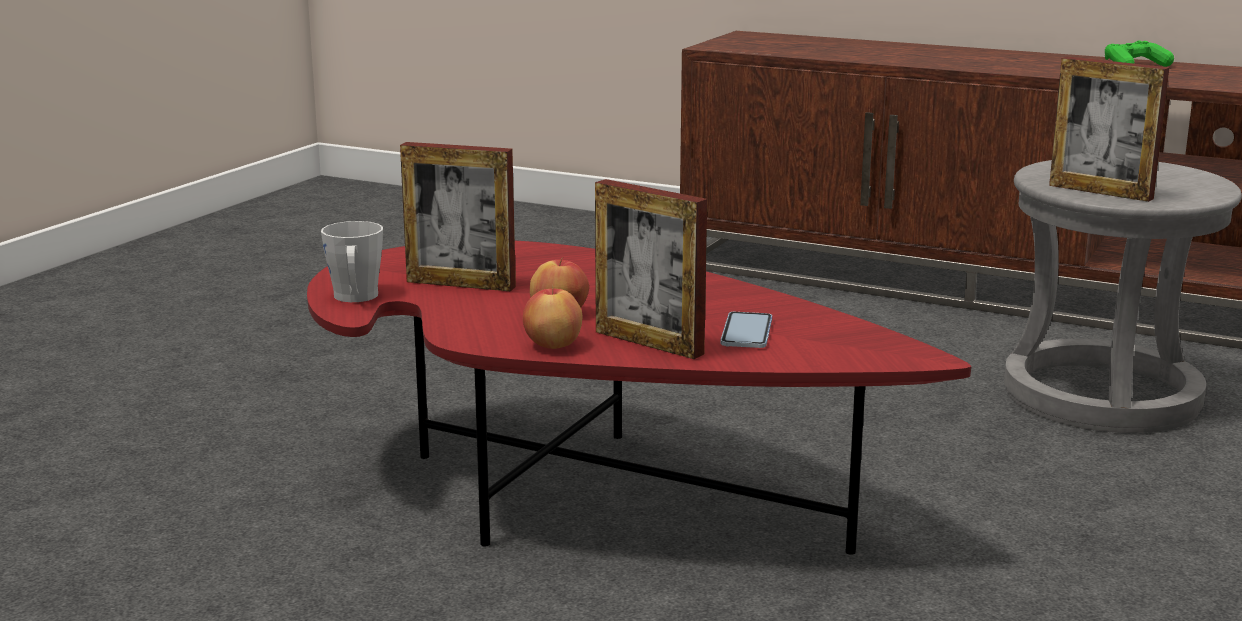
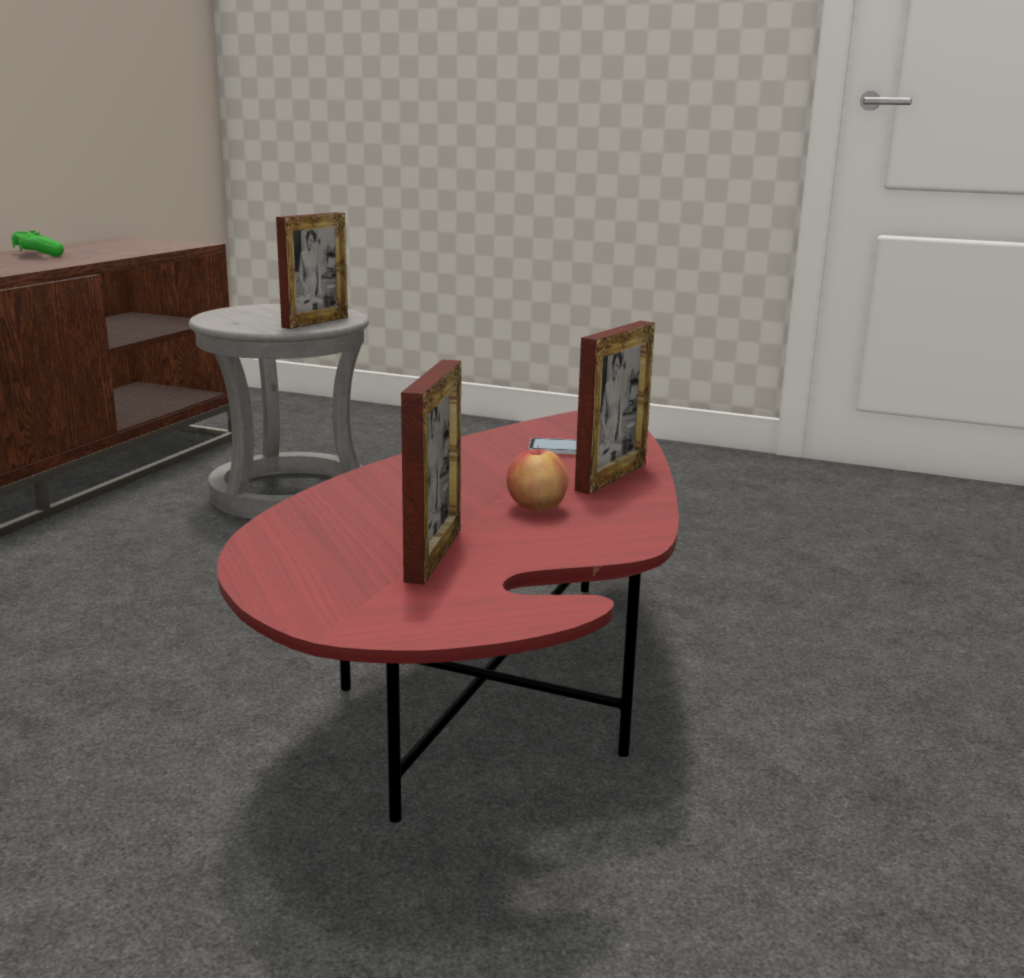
camera: 95 degrees left, 0 degrees up
grey mug [321,221,383,302] -> none
apple [523,285,582,349] -> none

